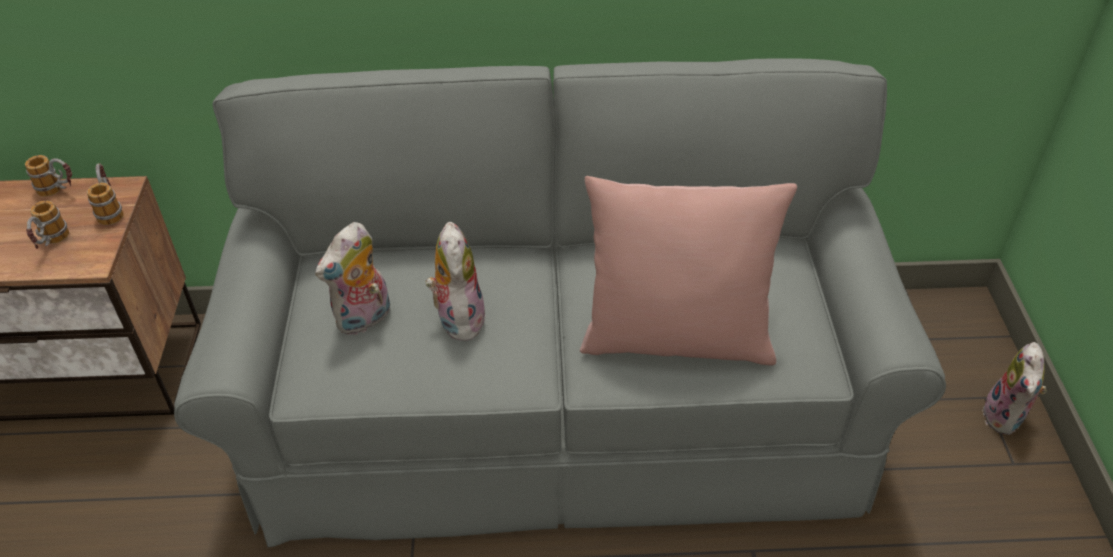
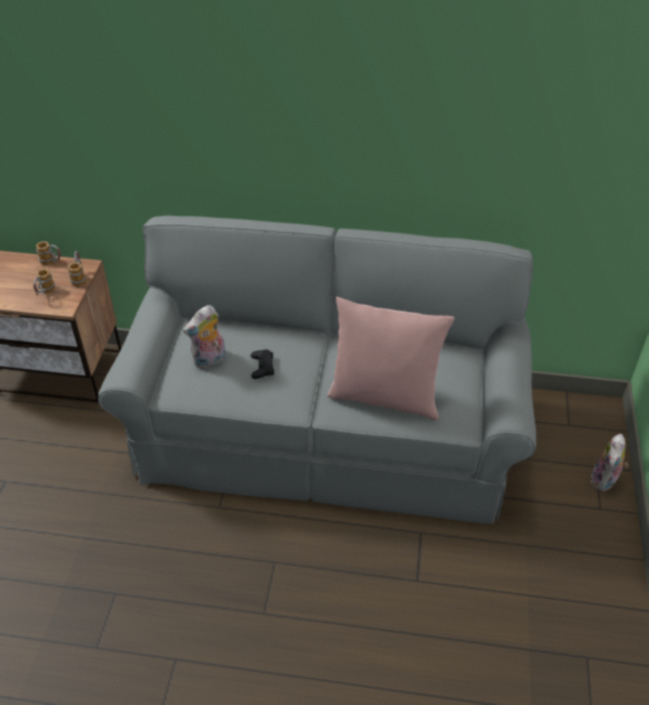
camera: 10 degrees right, 0 degrees up
plush toy [426,222,486,341] -> black game controller [251,349,274,379]

